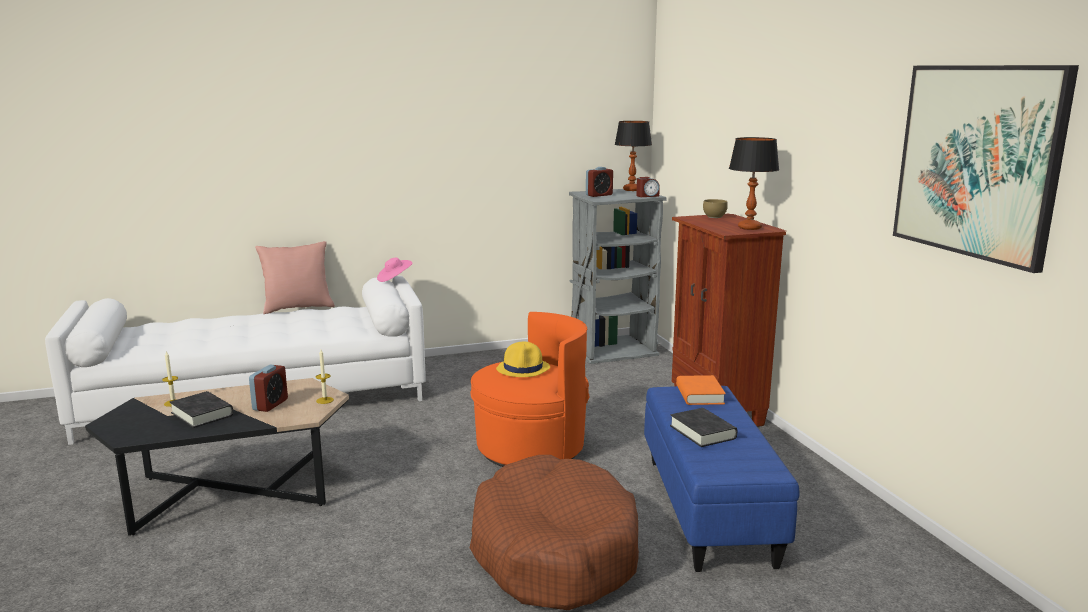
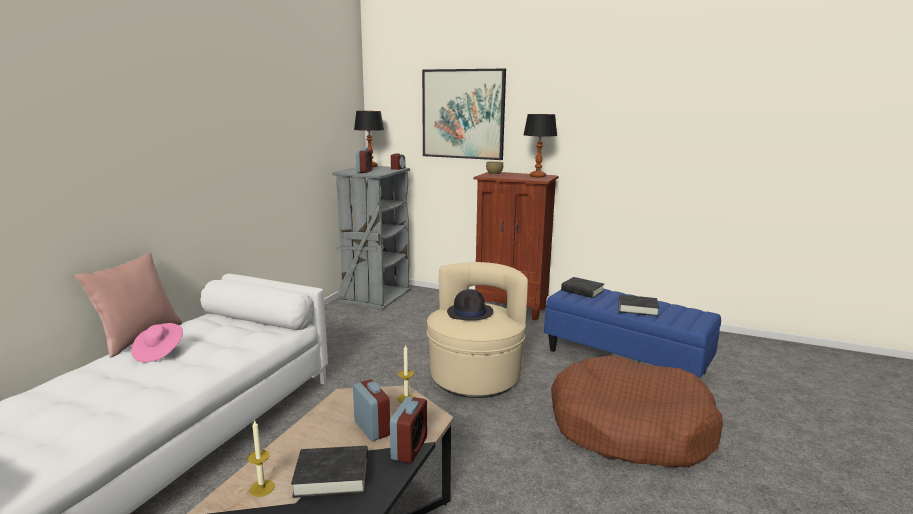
camera: 50 degrees left, 0 degrees up
pink hat [377,257,413,282] -> pink hat moved to [131,323,183,362]
orange armchair [471,312,589,467] -> beige armchair [427,262,528,398]
yellow hat [496,342,550,377] -> black hat [447,289,493,321]
orange book [676,375,726,405] -> black book [561,277,604,298]
picture [893,65,1079,273] -> picture moved to [422,69,506,160]
none -> alarm clock [390,396,427,463]

